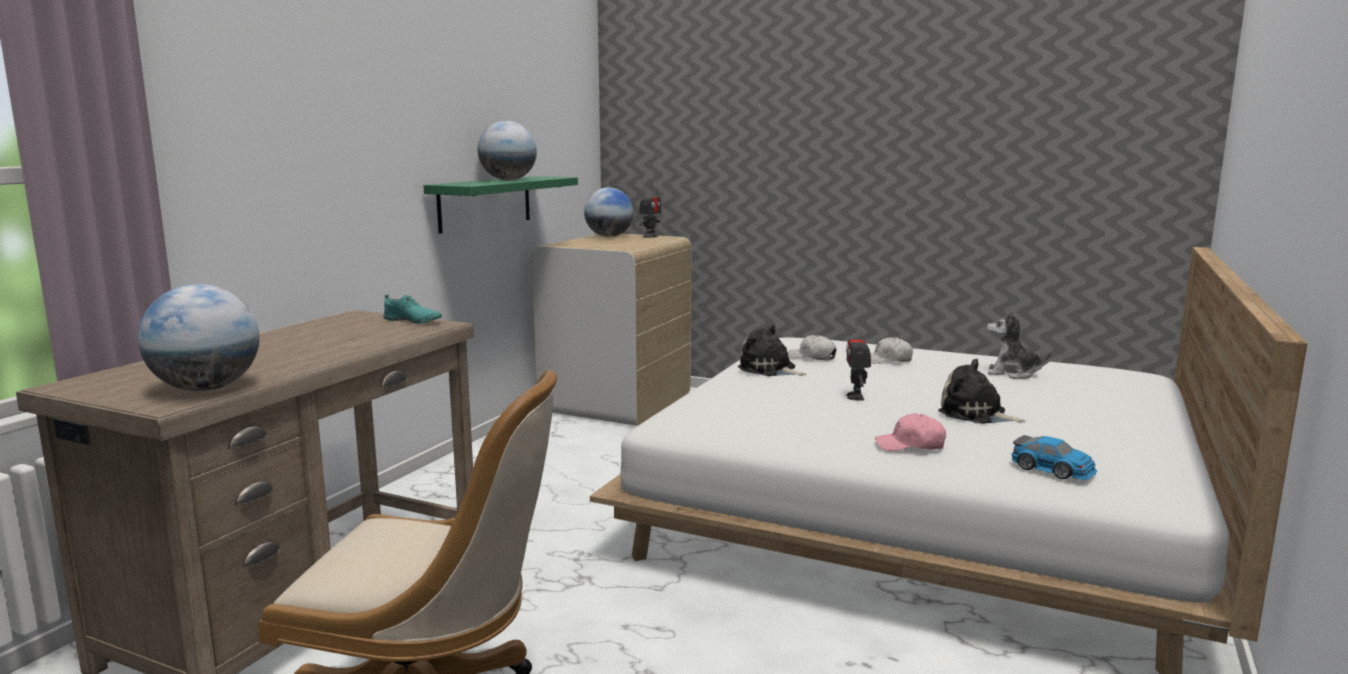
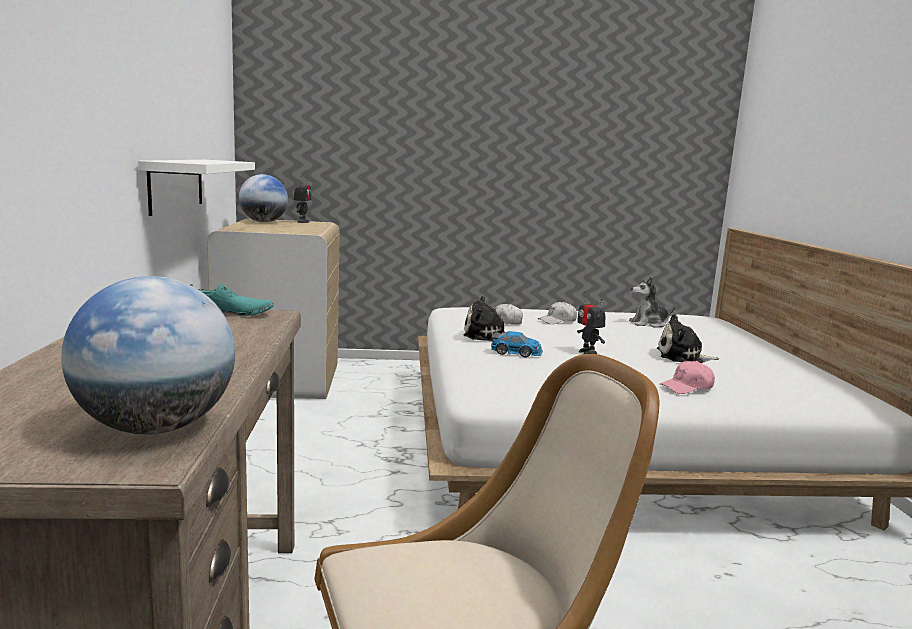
camera: 30 degrees left, 0 degrees up
green shelf [423,176,578,234] -> white shelf [138,160,255,216]
globe [478,121,537,180] -> none
toy car [1011,435,1097,480] -> toy car moved to [491,331,543,357]

